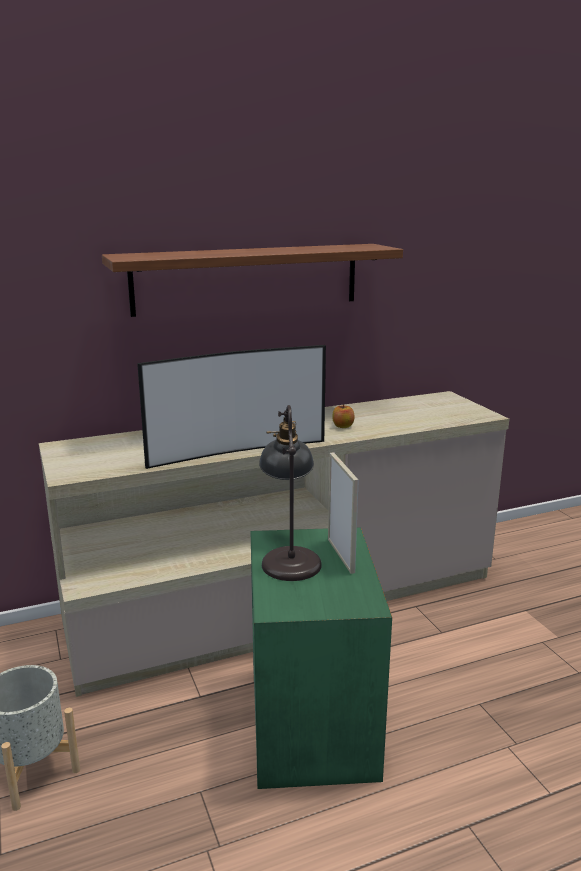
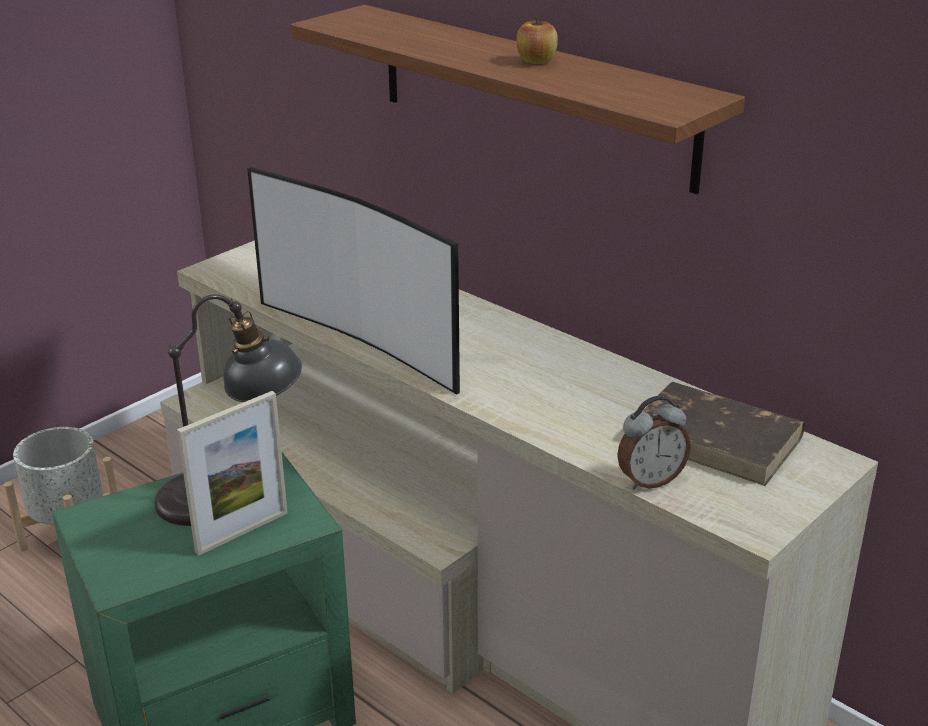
camera: 65 degrees right, 10 degrees up
apple [333,404,354,428] -> apple moved to [517,17,558,64]
none -> alarm clock [617,396,691,489]
none -> brown book [642,382,805,486]

